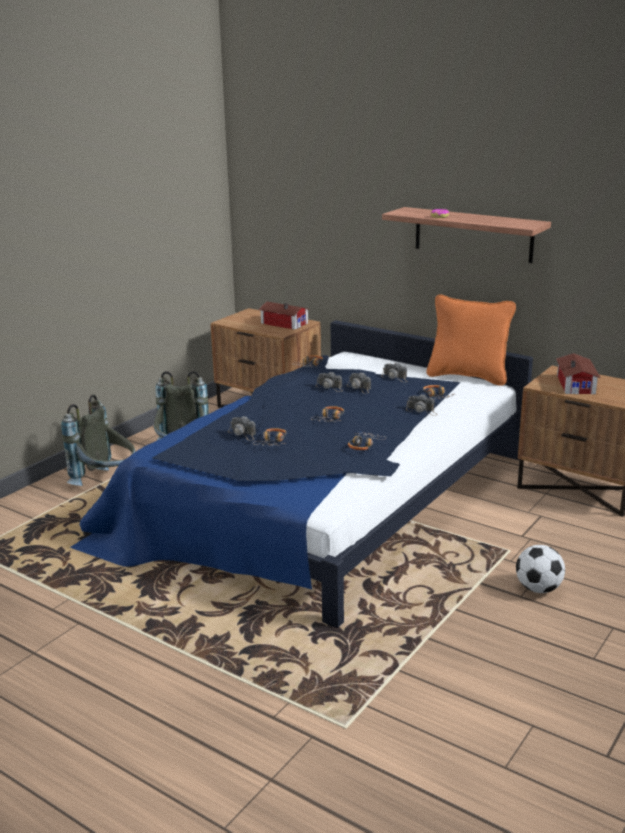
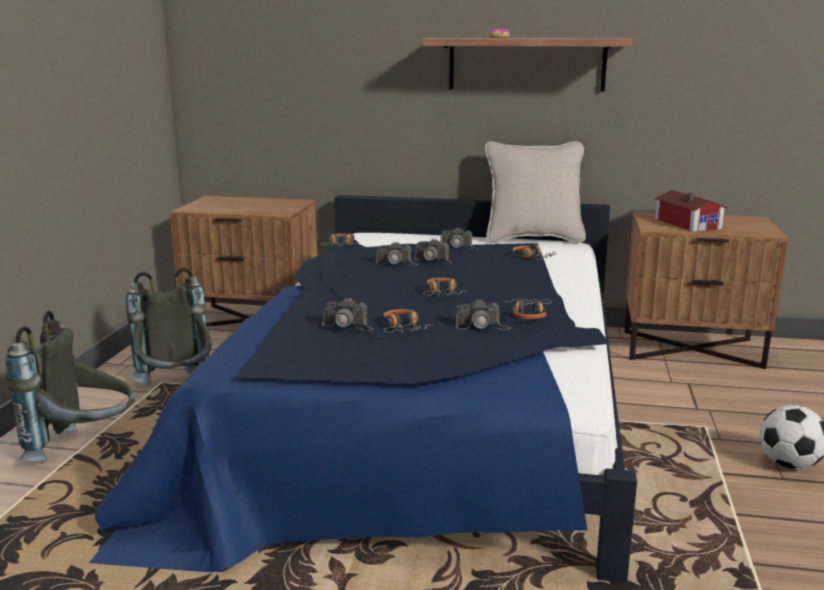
camera: 25 degrees left, 5 degrees down
toy house [259,301,308,330] -> none
camera [406,394,438,416] -> camera moved to [456,299,510,330]
orange pillow [426,294,516,386] -> beige pillow [485,141,586,243]

